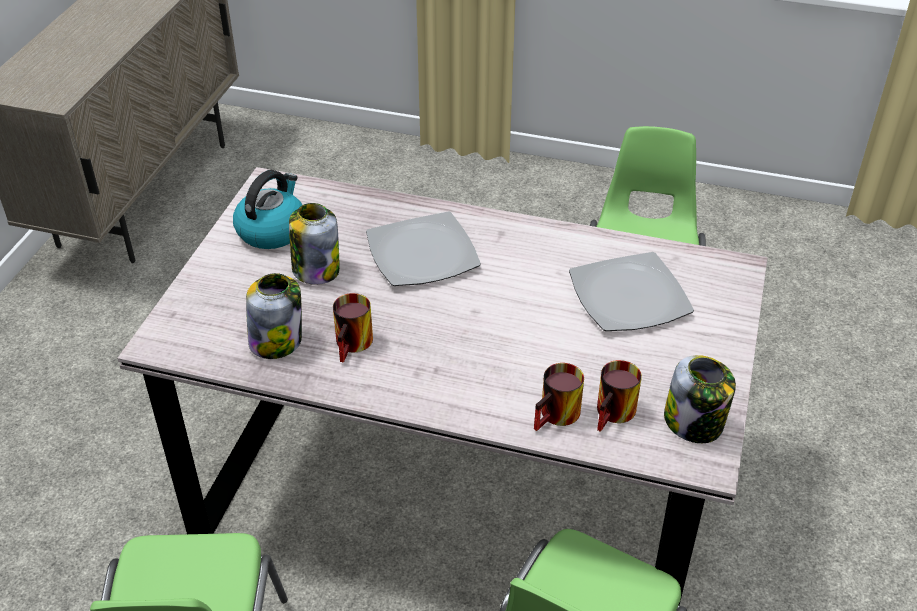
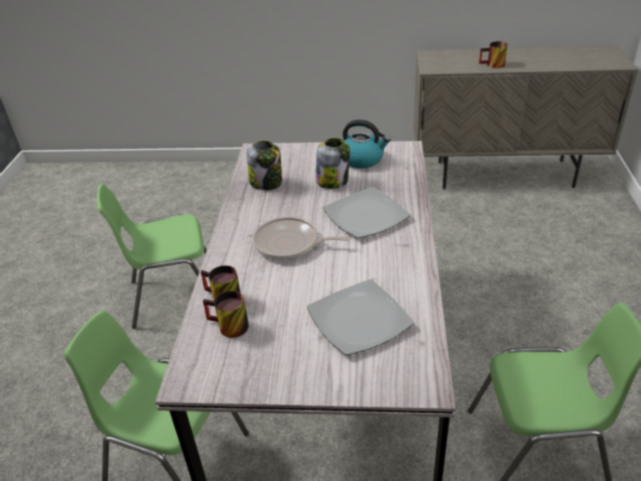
camera: 80 degrees right, 5 degrees down
mug [333,293,373,363] -> mug moved to [479,41,508,68]
jar [664,355,736,443] -> none
none -> frying pan [253,217,350,260]

